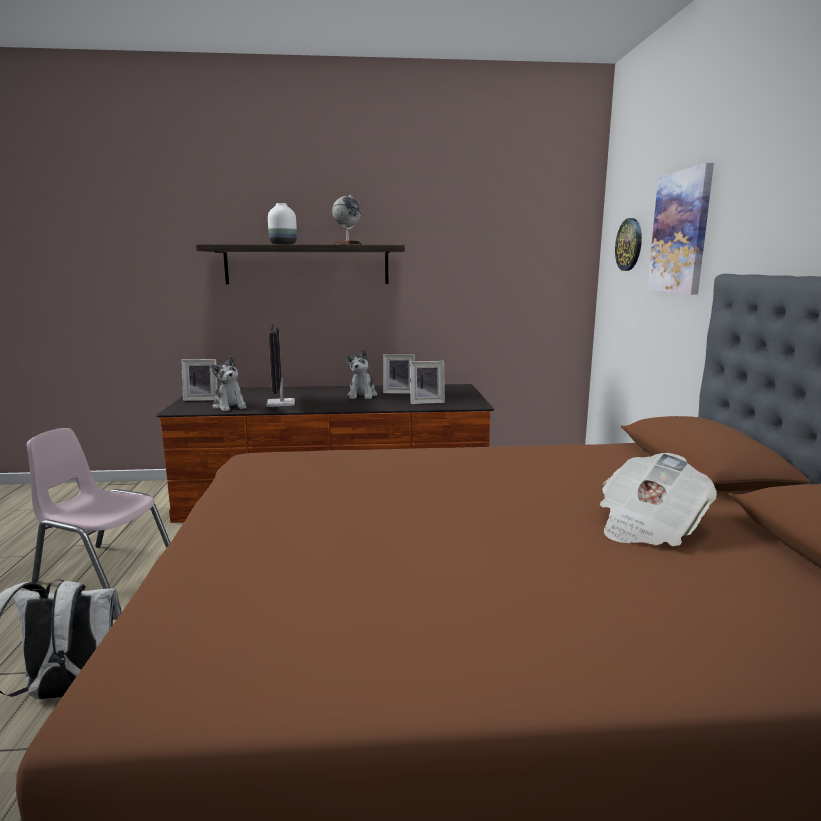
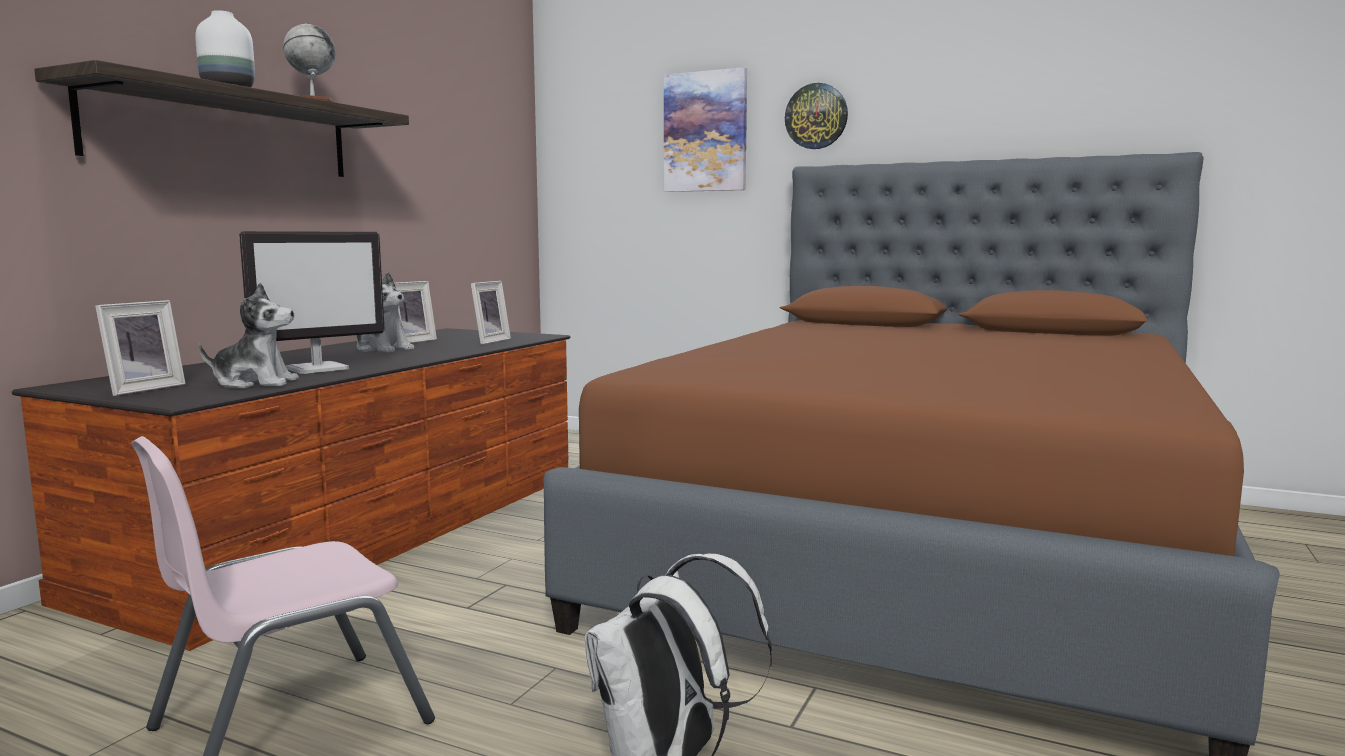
camera: 60 degrees left, 5 degrees down
monitor [266,324,295,407] -> monitor turned 60 degrees counterclockwise [239,231,385,374]
newspaper [600,453,717,546] -> none
wall clock [615,218,642,271] -> wall clock moved to [785,83,848,149]

